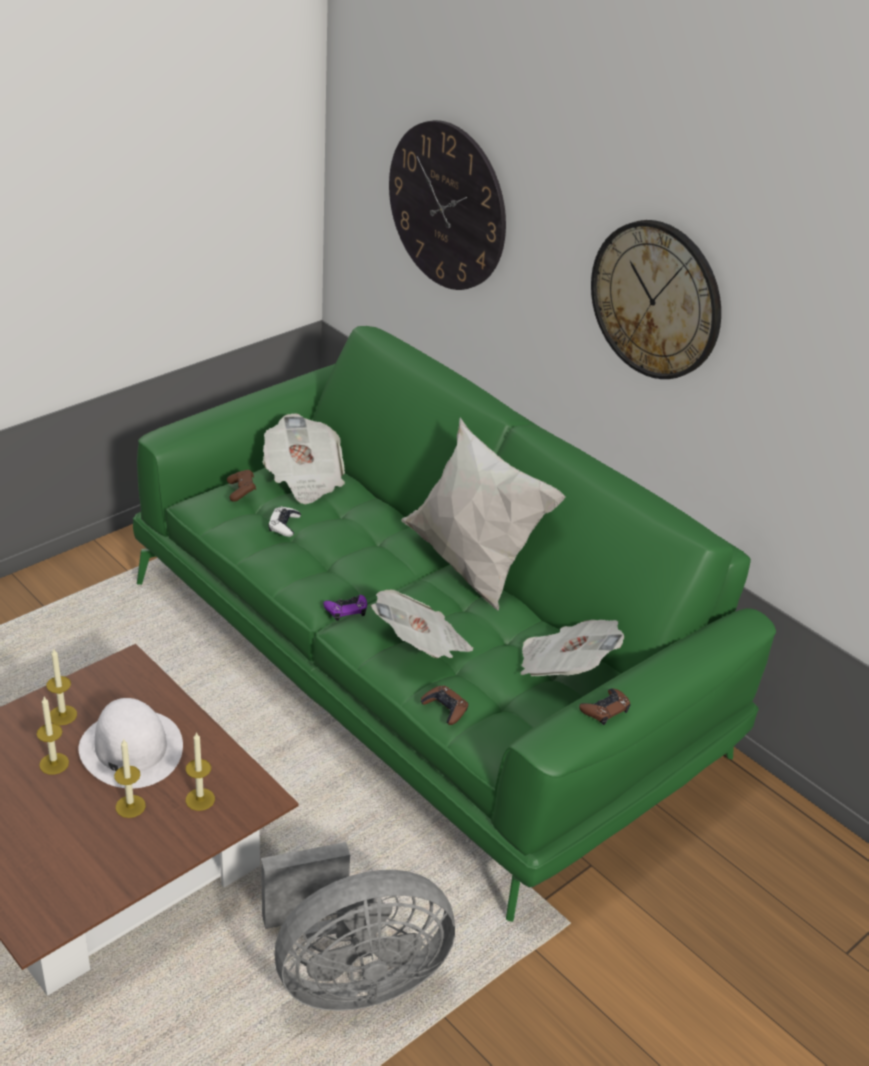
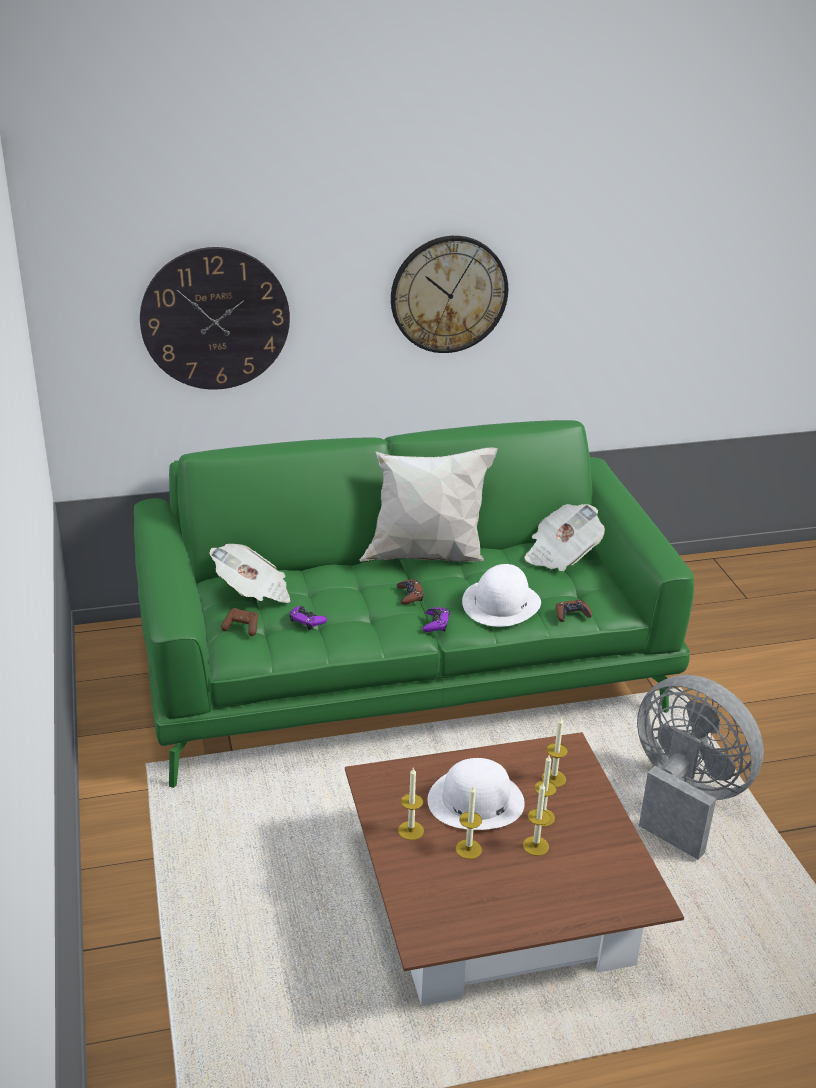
camera: 60 degrees left, 5 degrees down
grey fan [261,842,455,1011] -> grey fan turned 60 degrees counterclockwise [637,675,764,860]
white game controller [268,506,301,537] -> purple game controller [289,606,327,630]
newspaper [371,589,473,658] -> white hat [462,564,541,627]
brown game controller [579,688,630,725] -> brown game controller moved to [396,579,424,605]
none -> candle [523,783,551,856]

